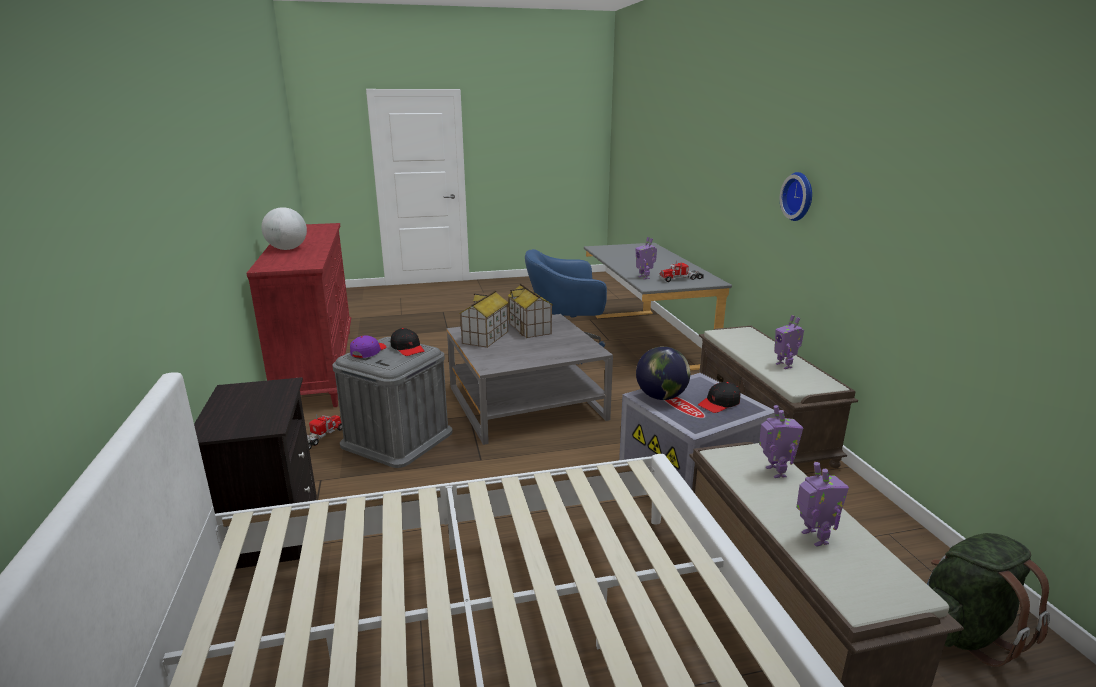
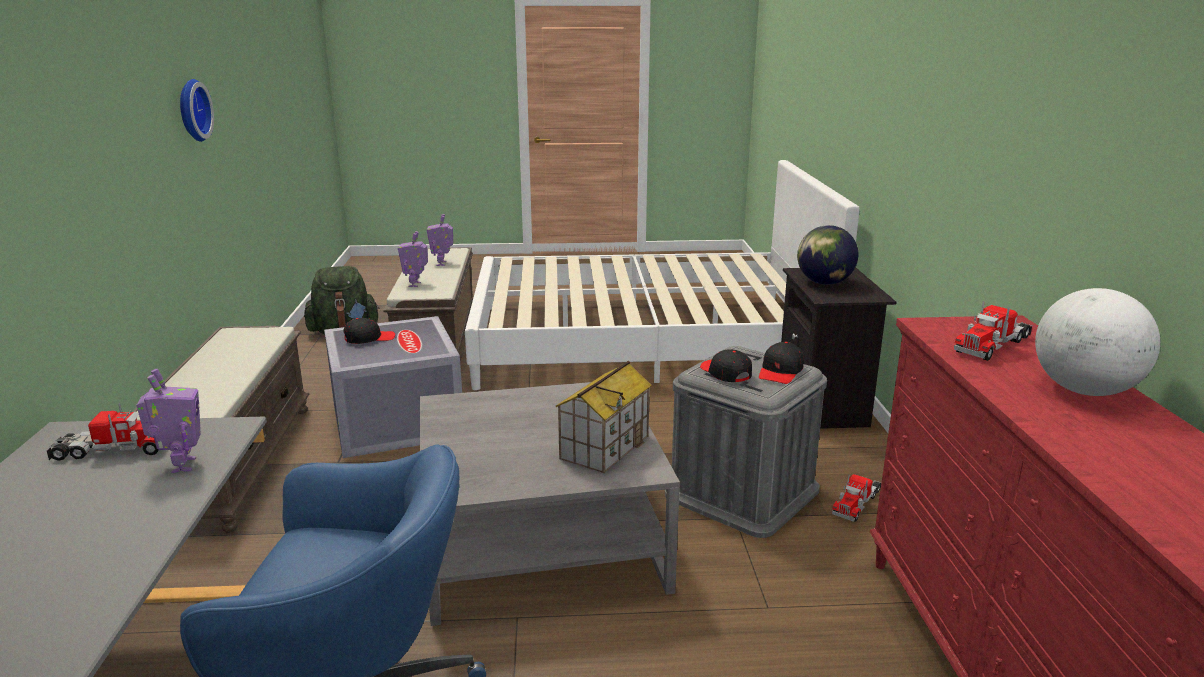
camera: 170 degrees left, 0 degrees up
purple cap [350,335,386,358] -> black cap [759,342,803,384]
toy house [507,283,553,338] -> none
globe [636,346,690,400] -> globe moved to [797,225,858,285]
toy robot [775,315,804,369] -> none
wall clock [780,172,812,221] -> wall clock moved to [180,79,214,142]
none -> toy truck [954,301,1033,361]

